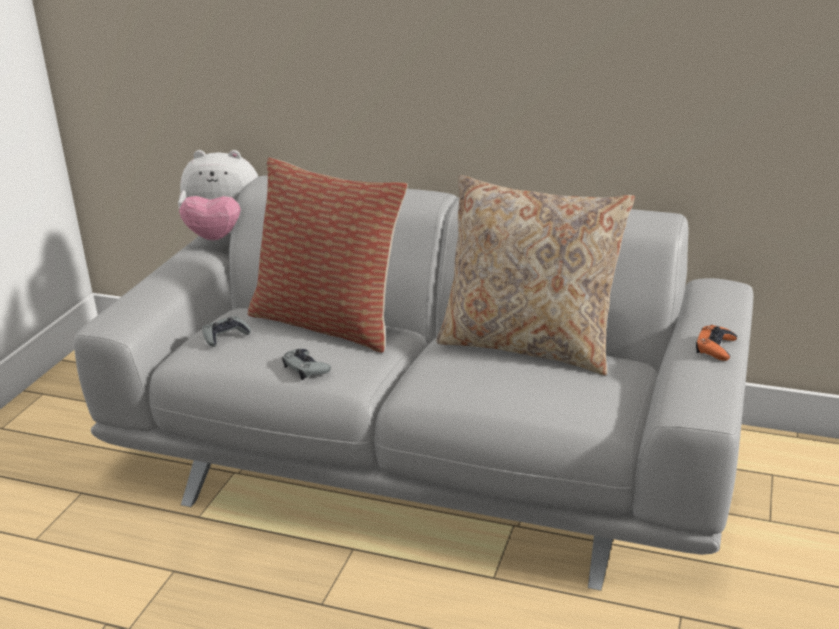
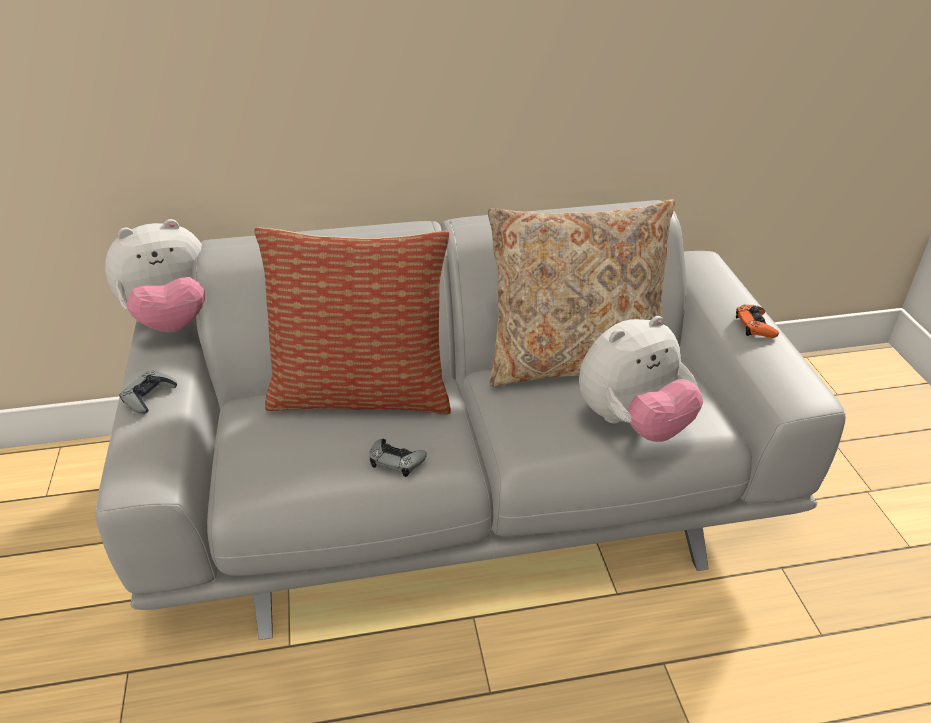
camera: 30 degrees left, 10 degrees up
grey game controller [202,316,251,347] -> grey game controller moved to [120,371,177,414]
none -> plush toy [579,316,703,442]

